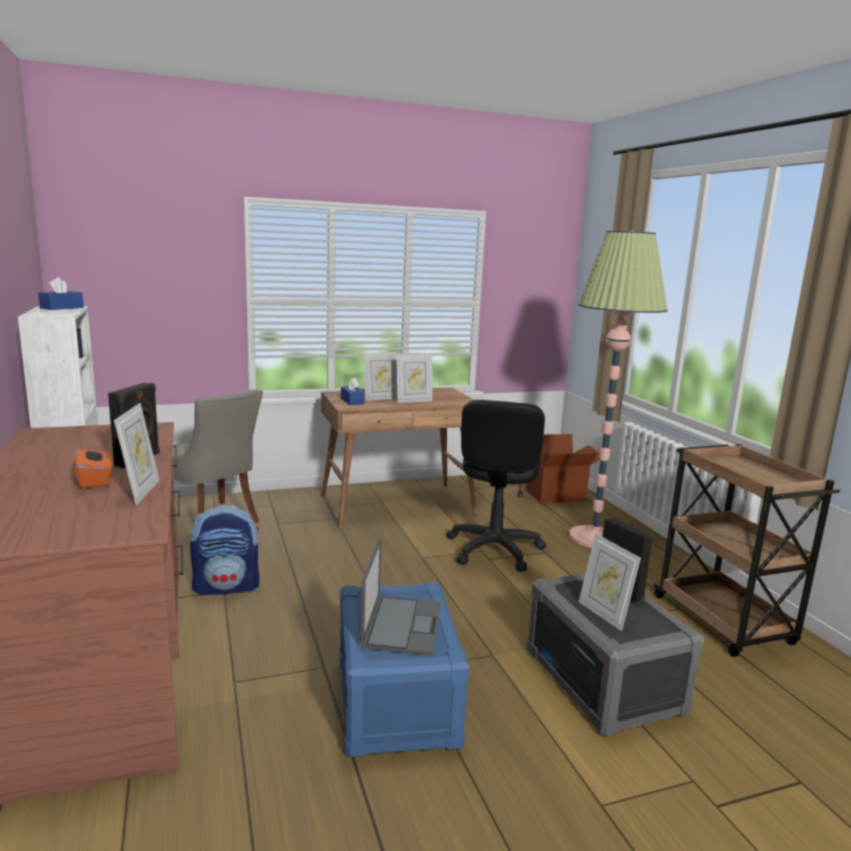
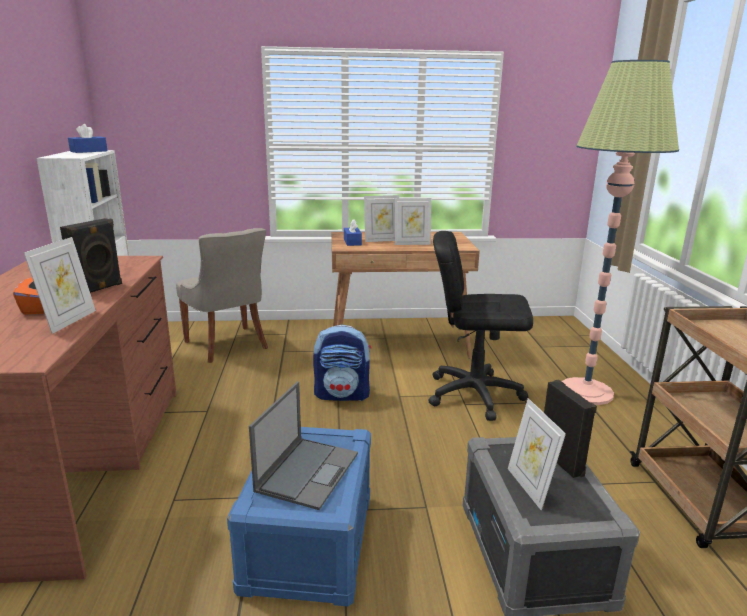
camera: 15 degrees right, 5 degrees up
backpack [190,505,260,595] -> backpack moved to [313,325,371,401]
black office chair [446,400,546,571] -> black office chair turned 75 degrees clockwise [428,231,533,421]
cardboard box [526,434,600,503] -> none

